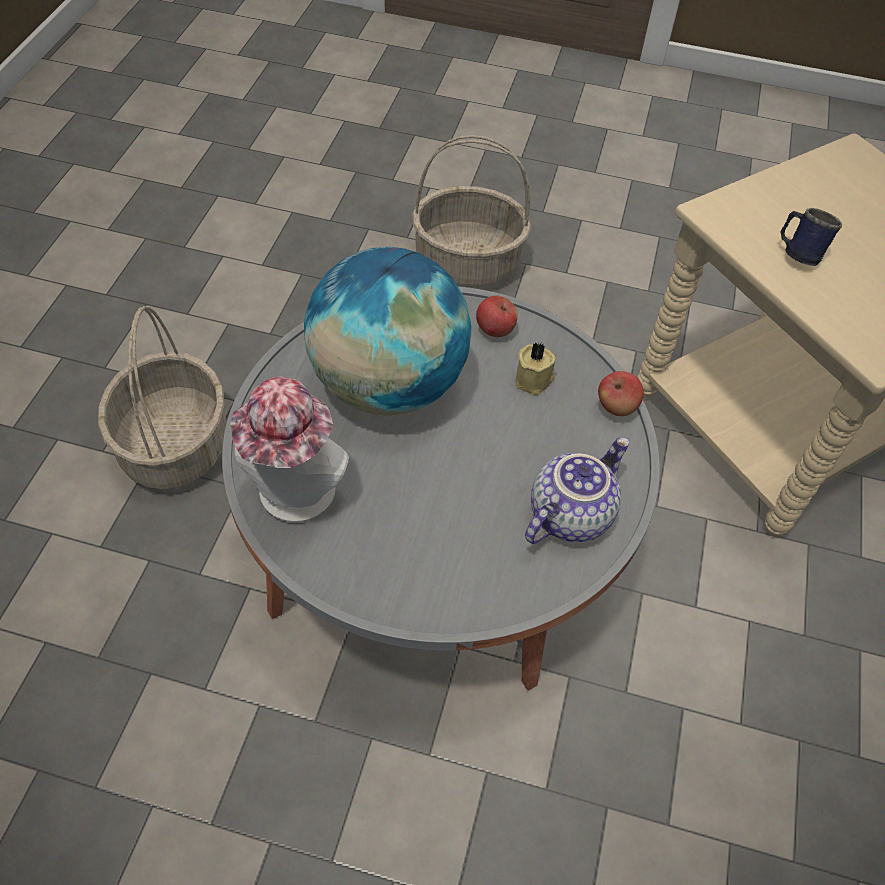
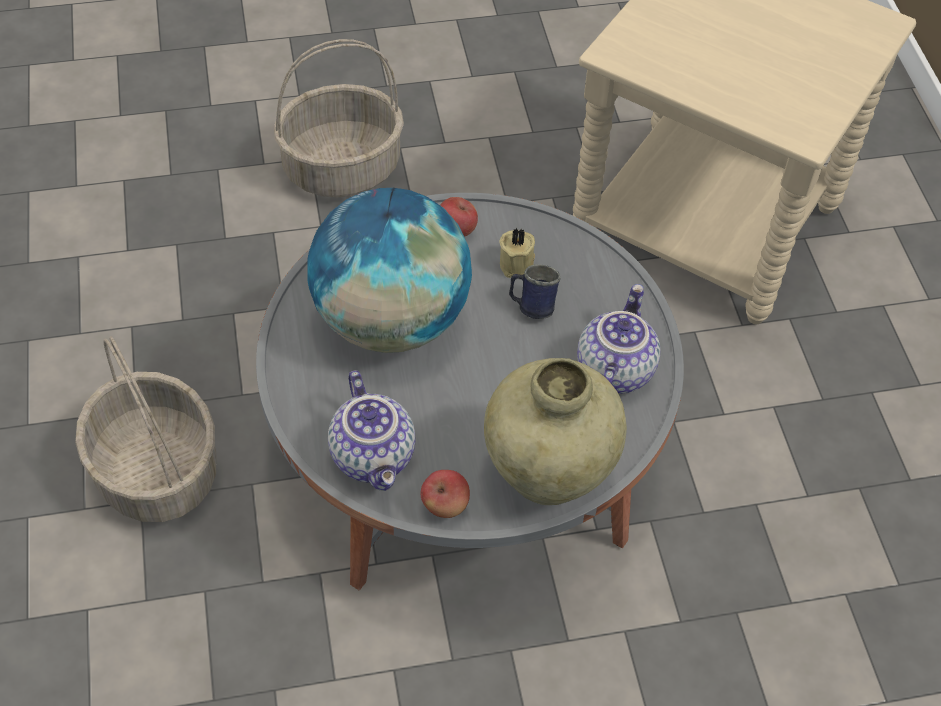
camera: 25 degrees left, 0 degrees up
hat [230,377,349,522] -> teapot [328,371,415,491]
apple [598,371,644,416] -> apple moved to [421,470,470,518]
blue mug [780,208,842,266] -> blue mug moved to [509,264,560,319]
none -> beige vase [484,358,627,505]

